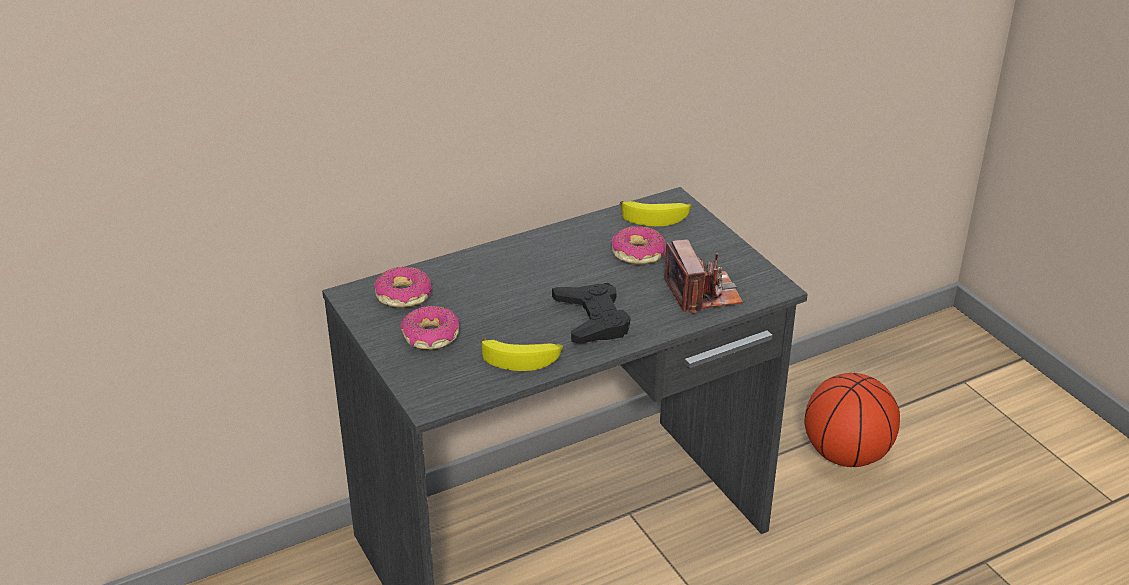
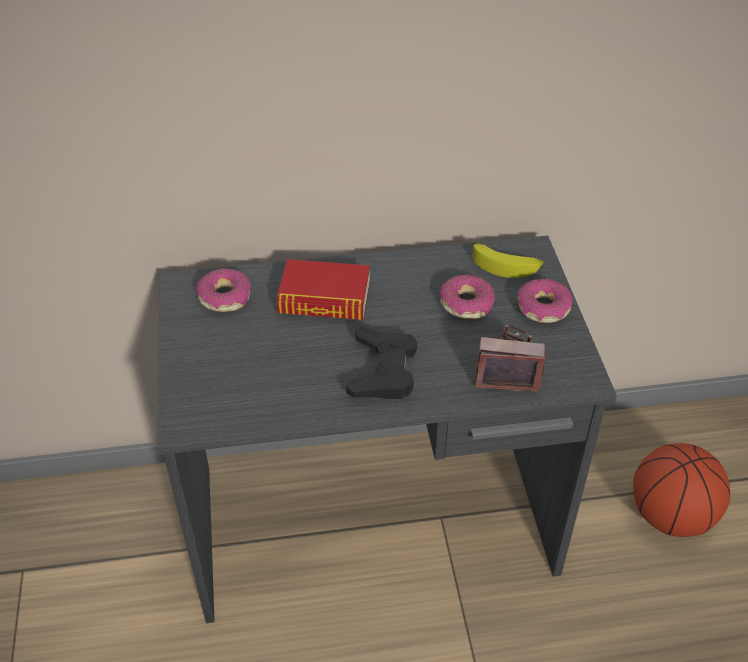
camera: 20 degrees right, 10 degrees up
donut [401,306,459,350] -> donut moved to [517,279,573,323]
banana [481,338,563,371] -> none
camera [664,239,743,313] -> camera turned 90 degrees counterclockwise [475,325,547,391]
none -> book [277,259,370,320]

